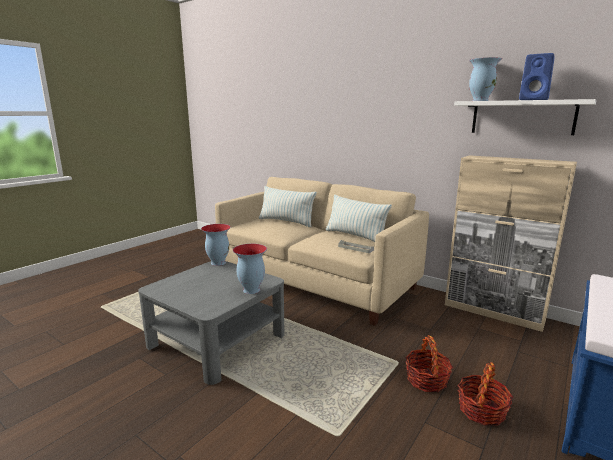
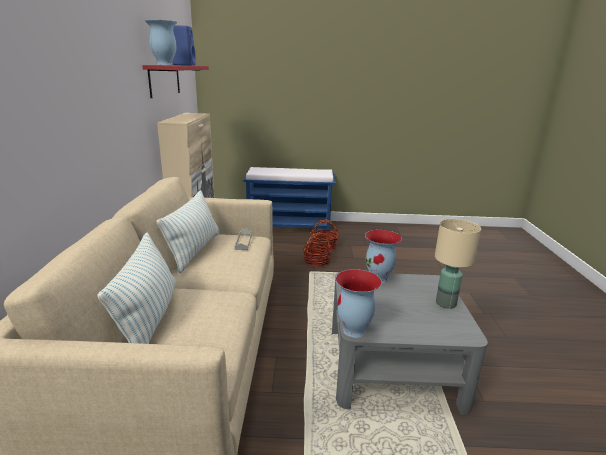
camera: 125 degrees left, 5 degrees up
white shelf [454,99,596,135] -> red shelf [142,65,209,98]
none -> beige table lamp [435,219,481,309]

